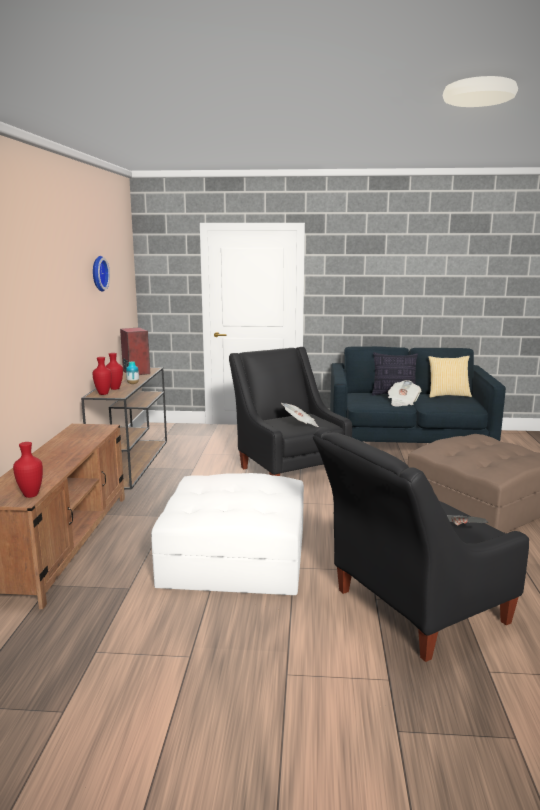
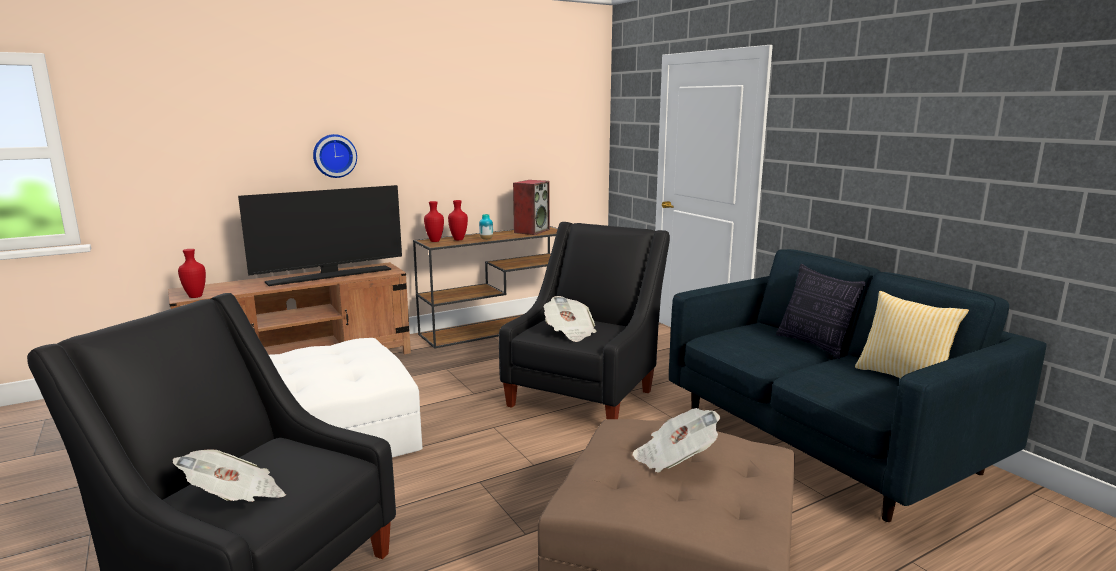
camera: 55 degrees right, 0 degrees up
wall clock [93,256,110,291] -> wall clock moved to [313,134,357,178]
newspaper [388,380,422,407] -> newspaper moved to [632,408,721,473]
none -> television [238,185,402,286]

